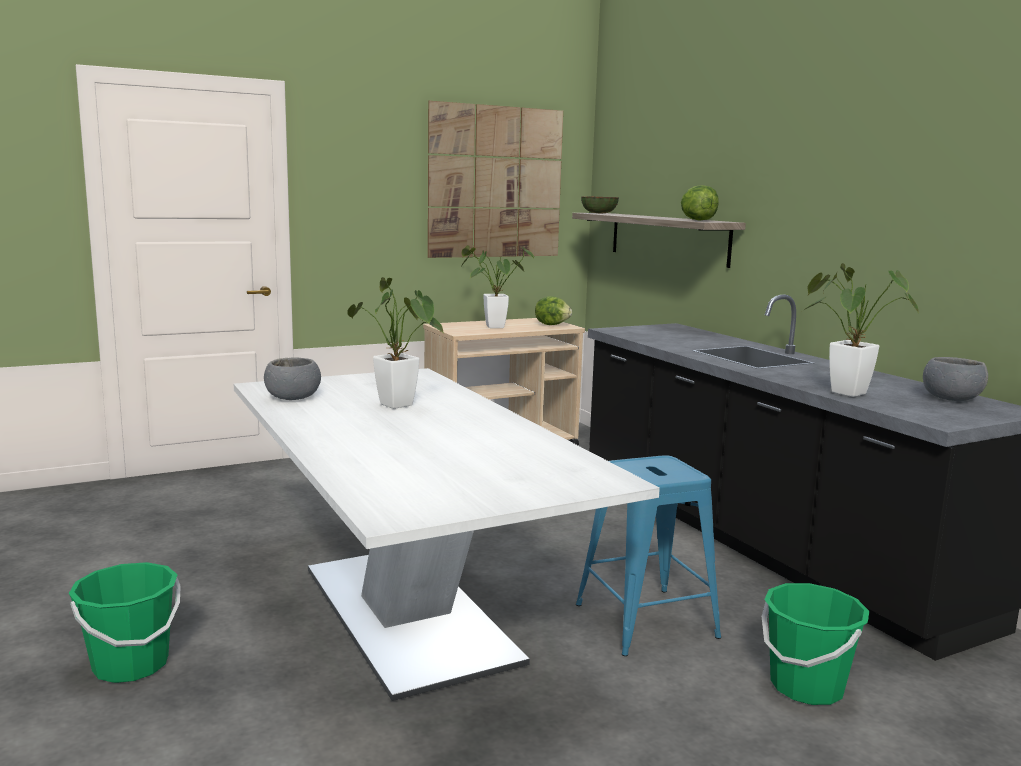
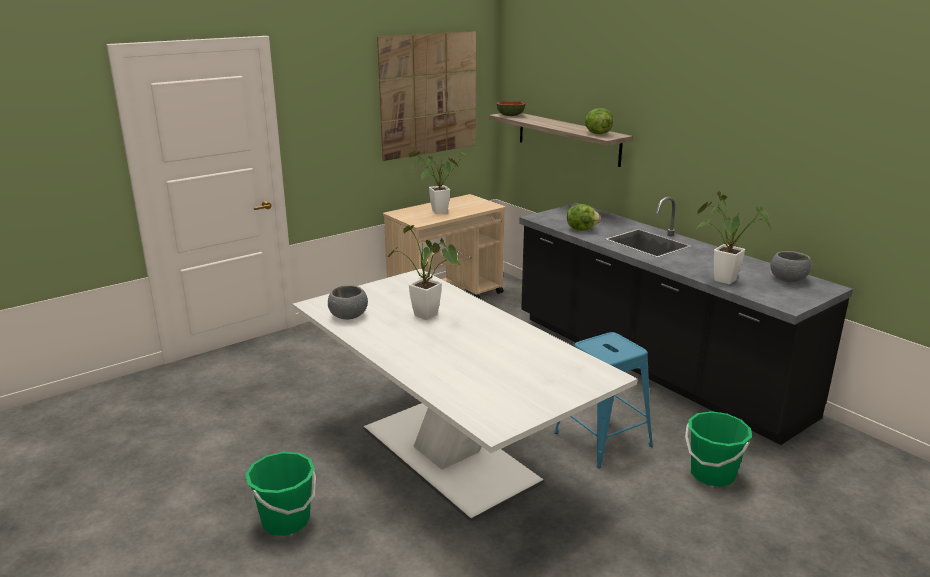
camera: 10 degrees left, 10 degrees up
lettuce [535,296,572,325] -> lettuce moved to [567,204,601,231]

